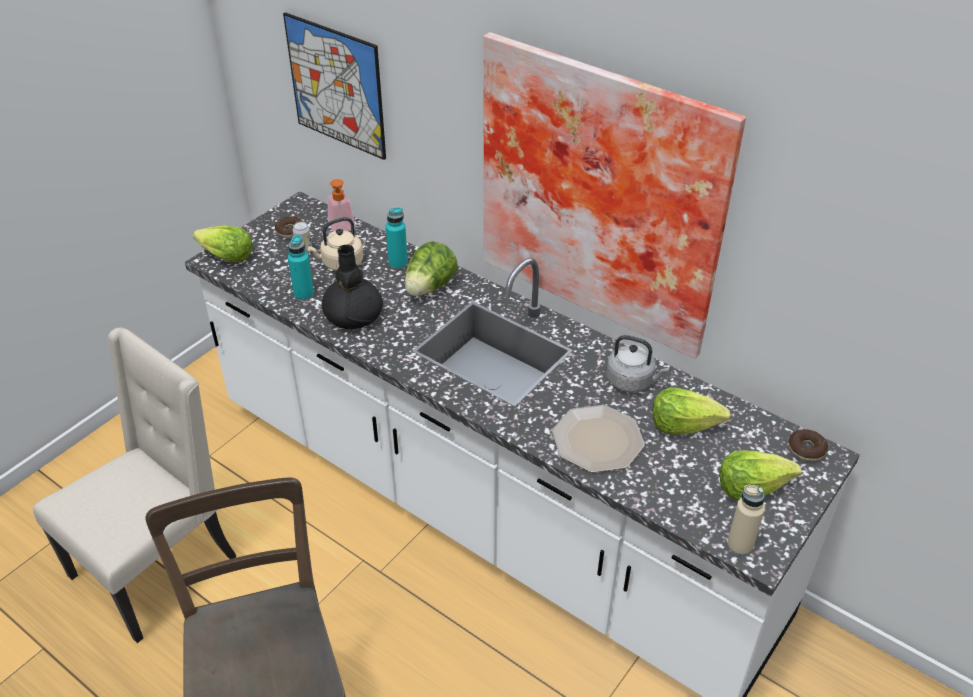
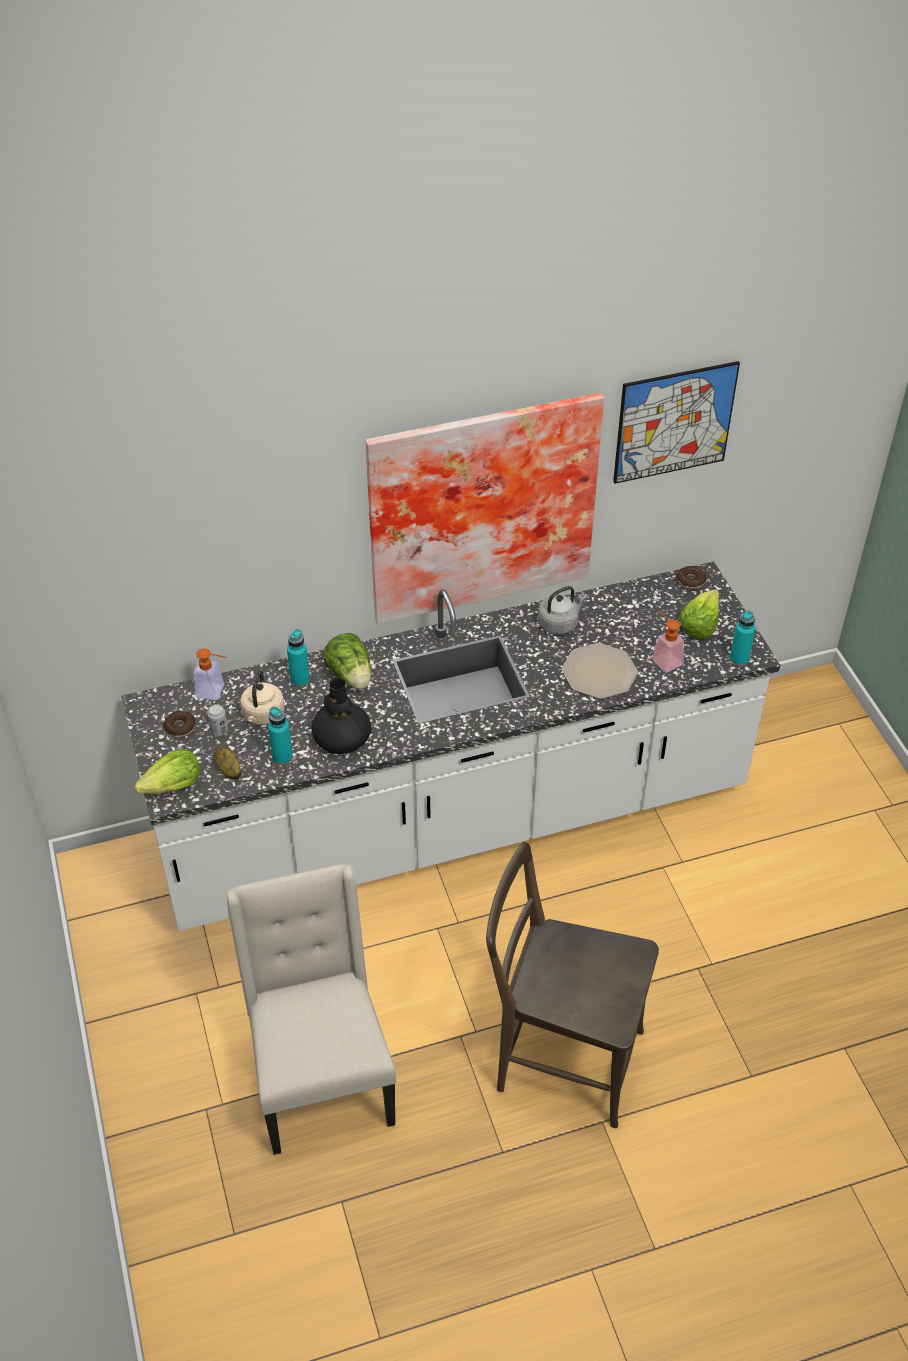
camera: 55 degrees left, 5 degrees up
picture [283,12,386,160] -> picture moved to [613,361,740,484]
lettuce [652,387,731,434] -> none
beige bottle [727,485,765,556] -> turquoise bottle [730,610,756,666]
none -> potato [214,746,241,780]
none -> soap dispenser [652,611,684,673]

